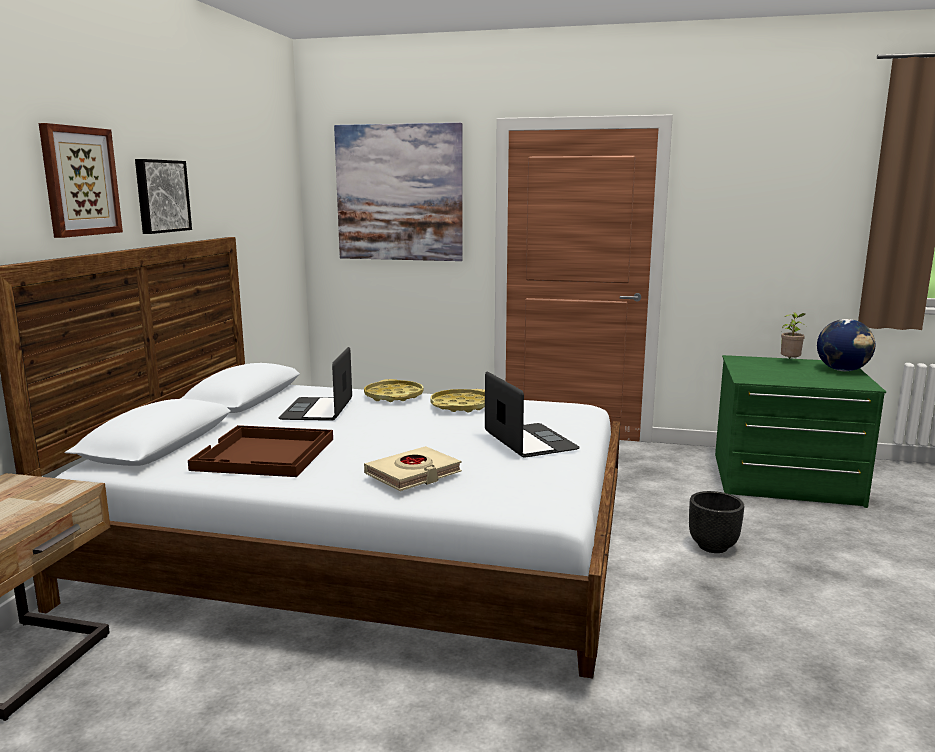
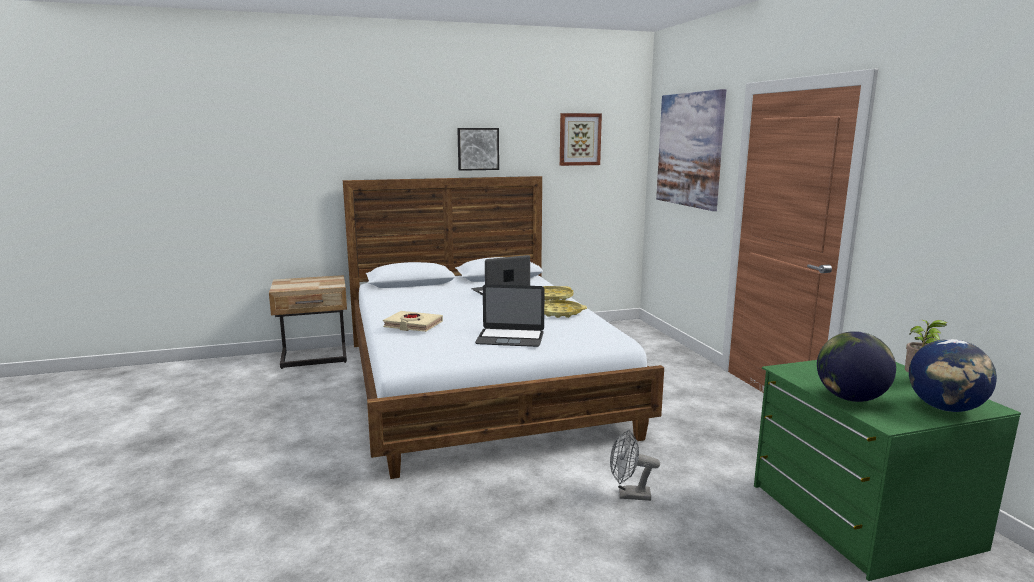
camera: 60 degrees right, 0 degrees up
picture [39,123,123,238] -> picture moved to [560,113,602,166]
brown tray [188,425,333,477] -> none
laptop [485,372,580,457] -> laptop turned 60 degrees clockwise [475,284,545,347]
black planter [689,491,744,553] -> grey fan [610,430,660,501]
none -> globe [817,331,896,402]

